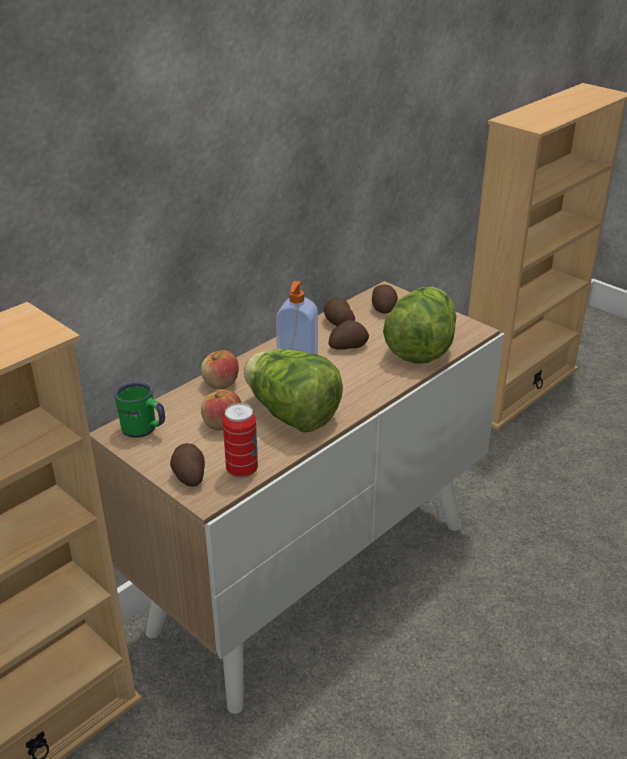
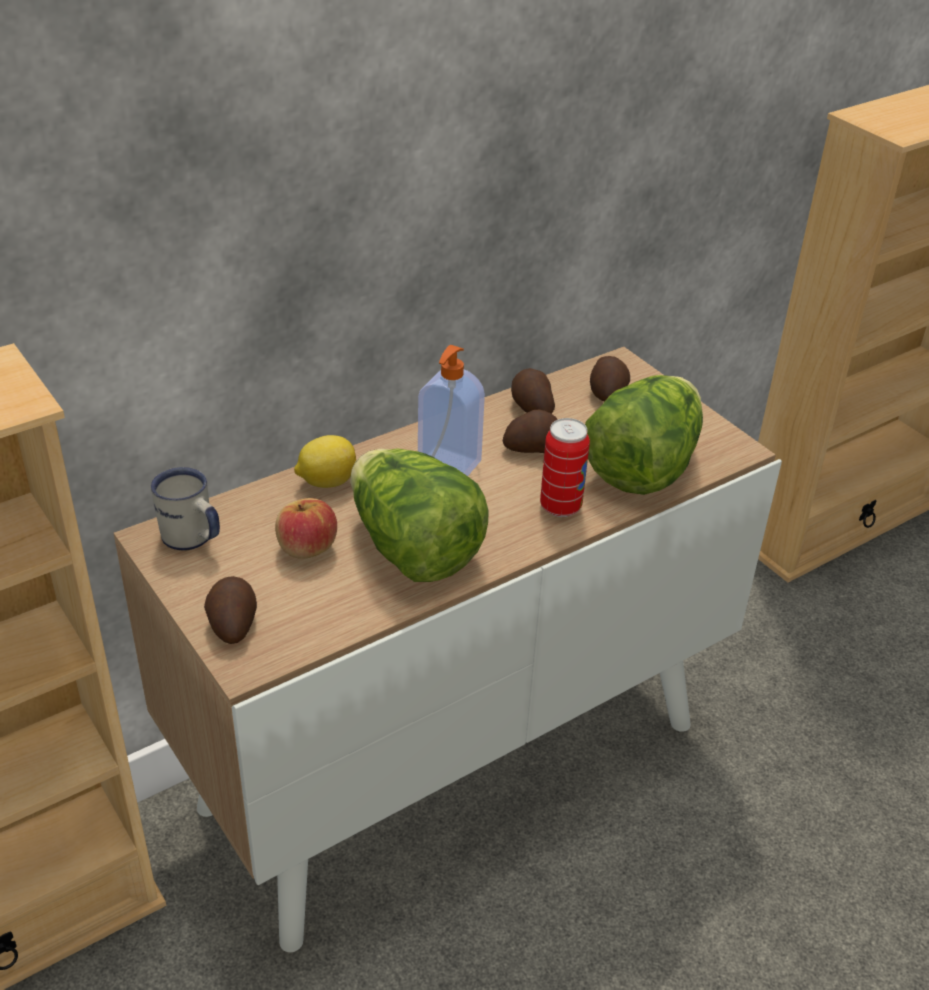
camera: 10 degrees right, 5 degrees up
green mug [114,381,165,438] -> white mug [151,467,220,550]
apple [201,350,239,389] -> lemon [294,435,356,488]
can [223,403,258,478] -> can moved to [540,418,590,517]

